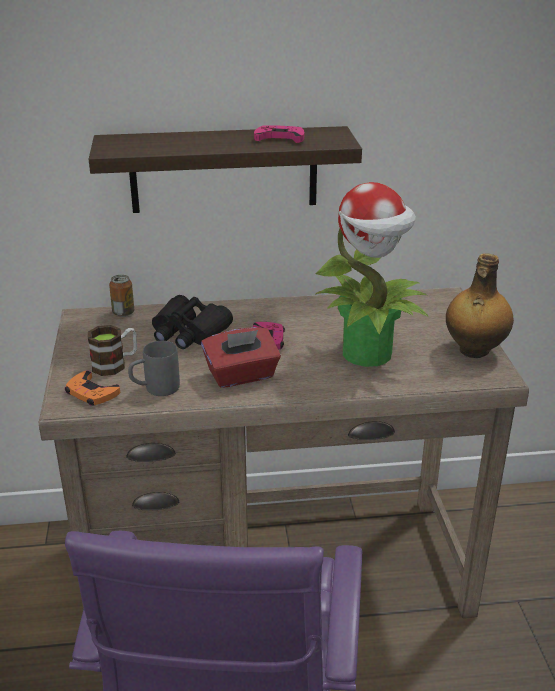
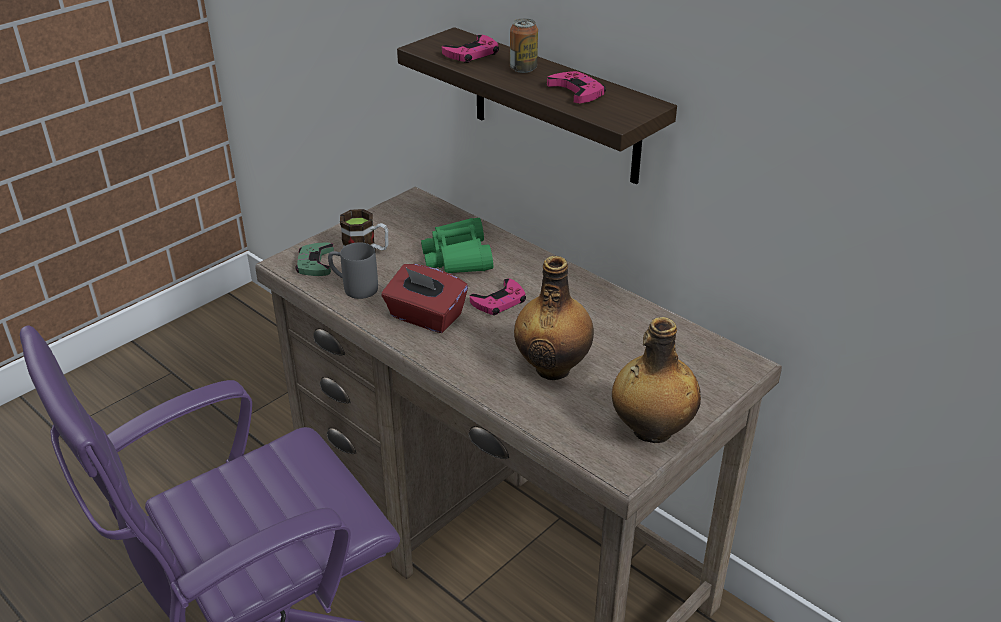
camera: 50 degrees right, 5 degrees up
orange game controller [65,371,121,406] -> green game controller [295,243,334,276]
can [109,275,134,317] -> can moved to [510,18,538,73]
black binoculars [152,295,233,349] -> green binoculars [421,218,493,273]
potted plant [315,182,428,367] -> bottle [514,256,594,380]
none -> pink game controller [442,35,499,63]

